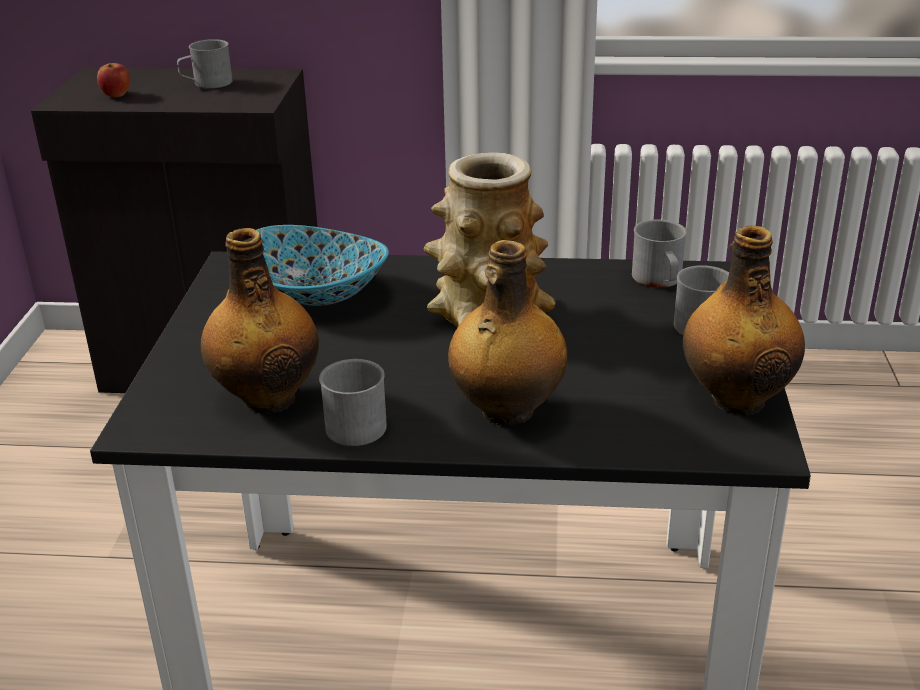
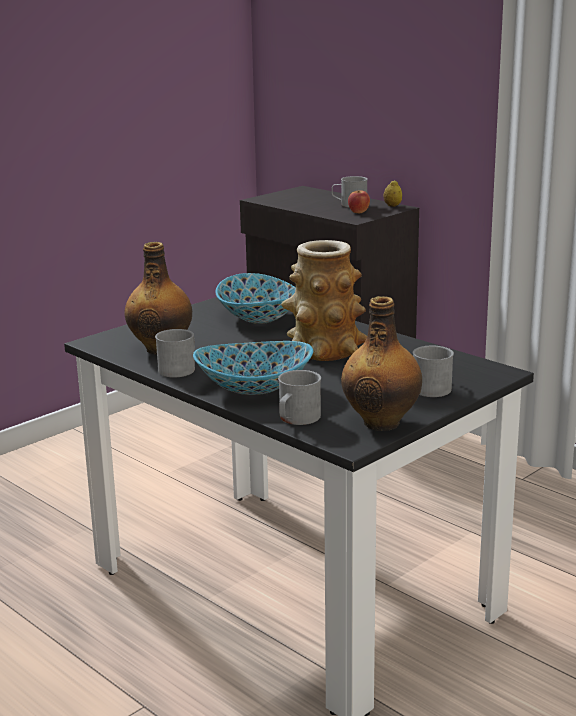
camera: 40 degrees right, 10 degrees down
apple [97,63,130,97] -> apple moved to [348,190,370,213]
bottle [448,240,568,426] -> bowl [193,341,313,395]
grey mug [632,219,687,288] -> grey mug moved to [278,370,321,425]
none -> lemon [384,180,402,207]

